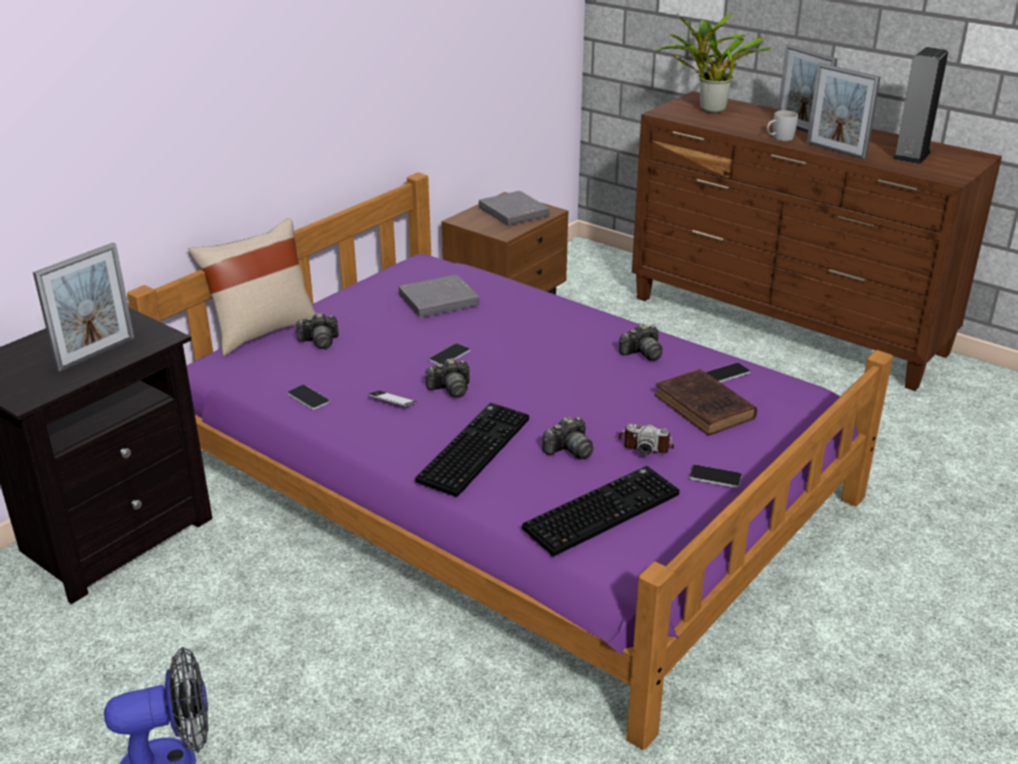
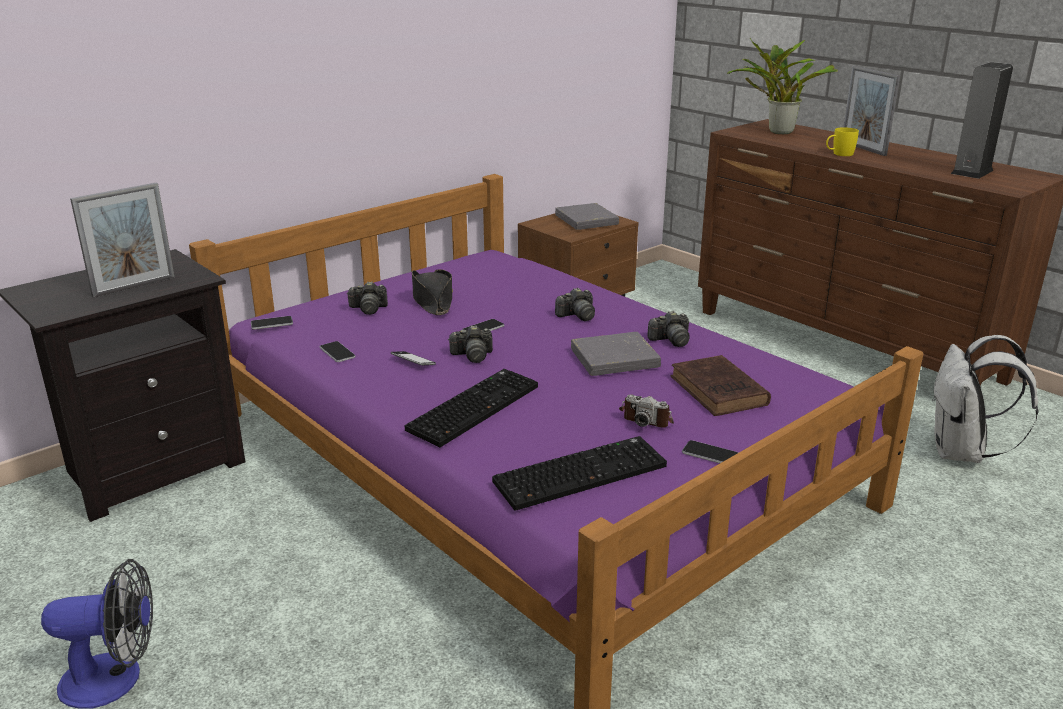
camera: 10 degrees right, 5 degrees down
beige pillow [188,218,316,356] -> none
grey book [399,275,480,317] -> grey book moved to [571,332,661,376]
camera [542,416,594,459] -> camera moved to [555,288,595,321]
phone [706,363,751,382] -> phone moved to [251,316,293,330]
white mug [767,111,798,141] -> yellow mug [826,127,859,156]
picture frame [806,63,880,160] -> none
none -> black hat [412,269,453,315]
none -> white backpack [932,335,1039,463]

